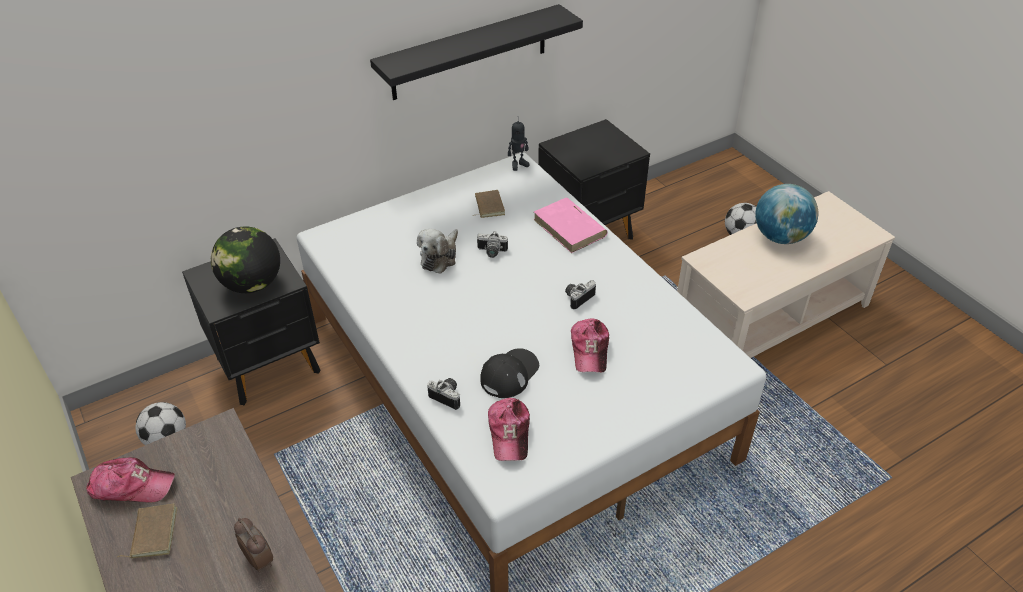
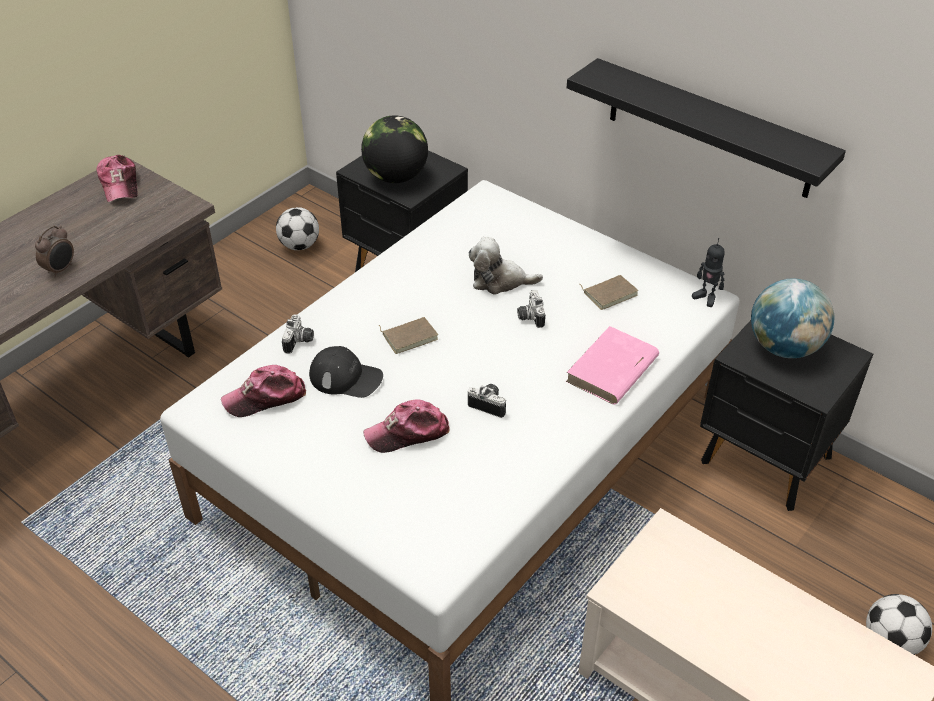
camera: 70 degrees right, 0 degrees up
brown book [117,504,177,559] -> brown book moved to [379,317,438,354]
globe [755,184,819,244] -> globe moved to [751,278,834,358]

